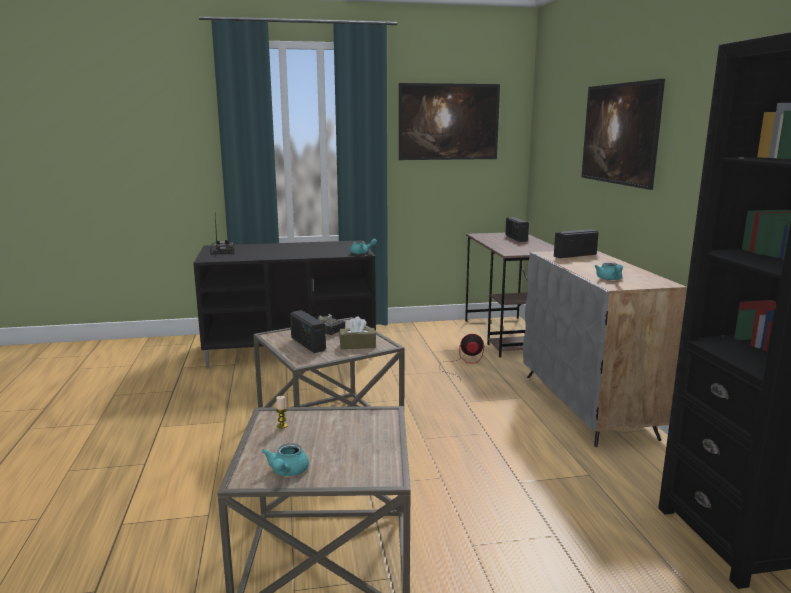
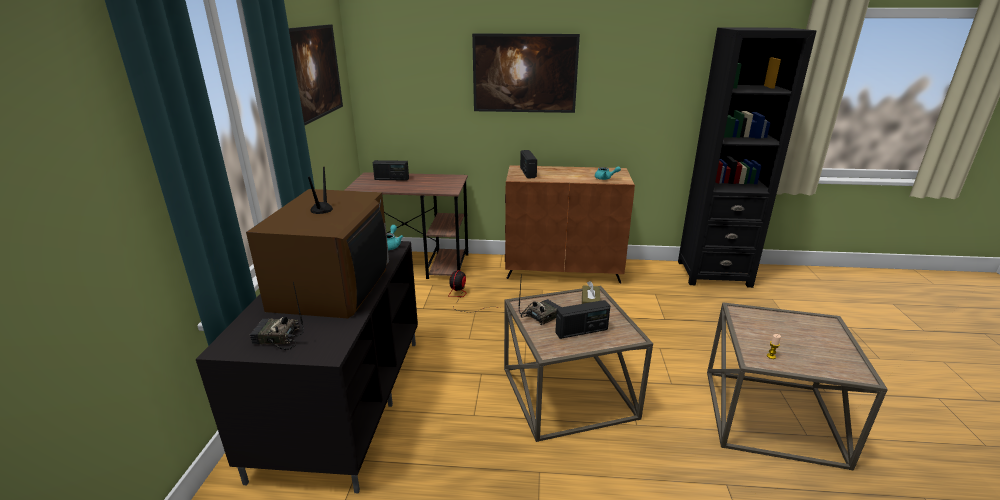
camera: 75 degrees left, 10 degrees up
turquoise teapot [262,443,309,476] -> none
grey cabinet [523,251,687,447] -> brown cabinet [505,165,635,283]
none -> television [246,167,389,318]

